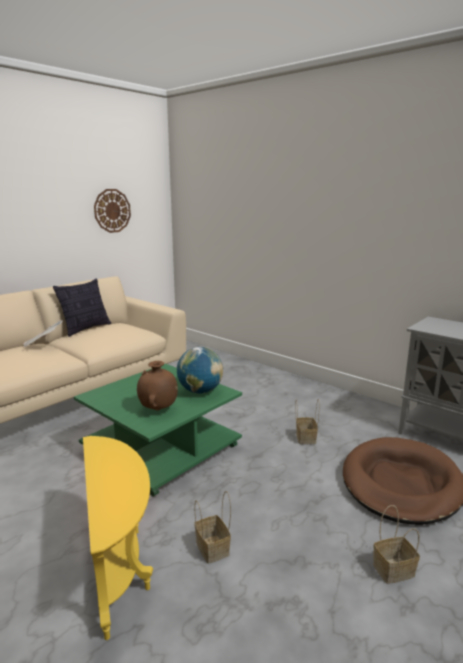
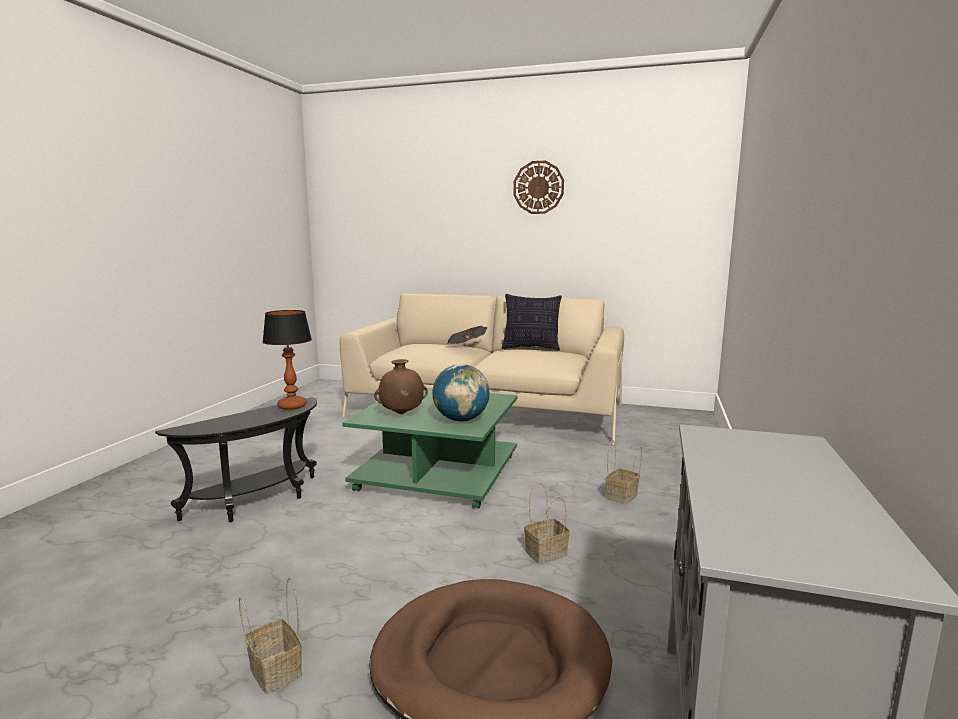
camera: 65 degrees right, 5 degrees down
yellow side table [83,436,153,640] -> black side table [155,397,317,522]
wall clock [94,189,131,233] -> wall clock moved to [513,161,564,214]
basket [195,491,231,564] -> basket moved to [606,440,642,505]
none -> table lamp [263,310,312,410]

